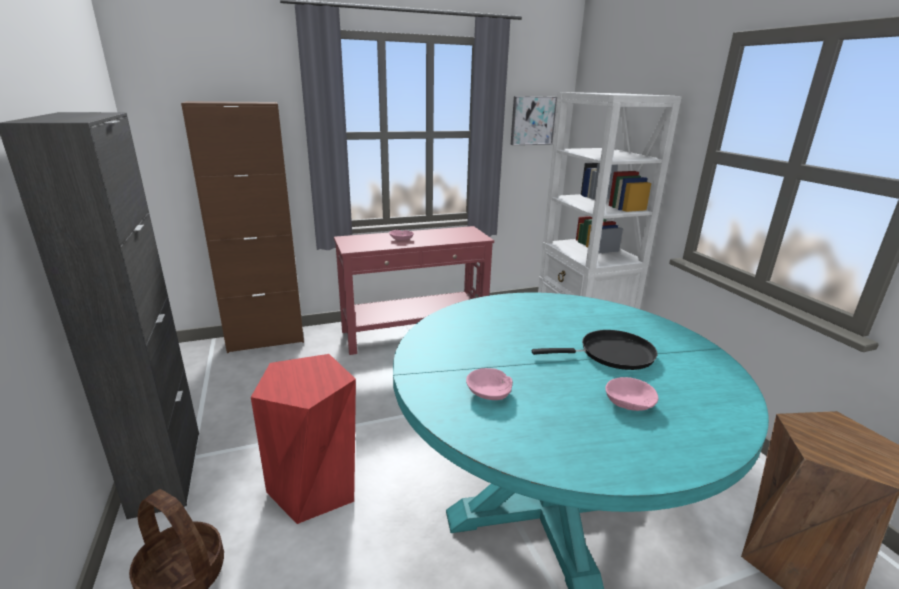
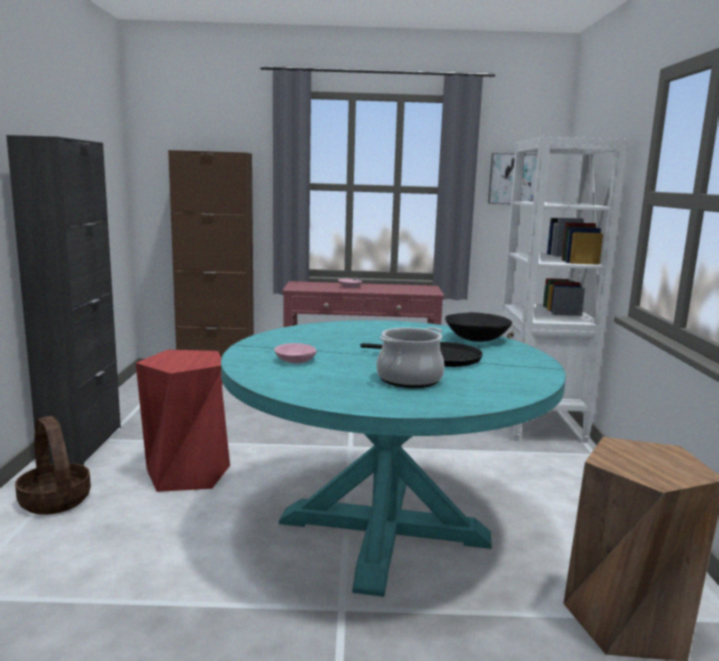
camera: 20 degrees right, 10 degrees down
pink bowl [605,377,658,411] -> cooking pot [376,327,444,388]
none -> black bowl [445,312,512,342]

